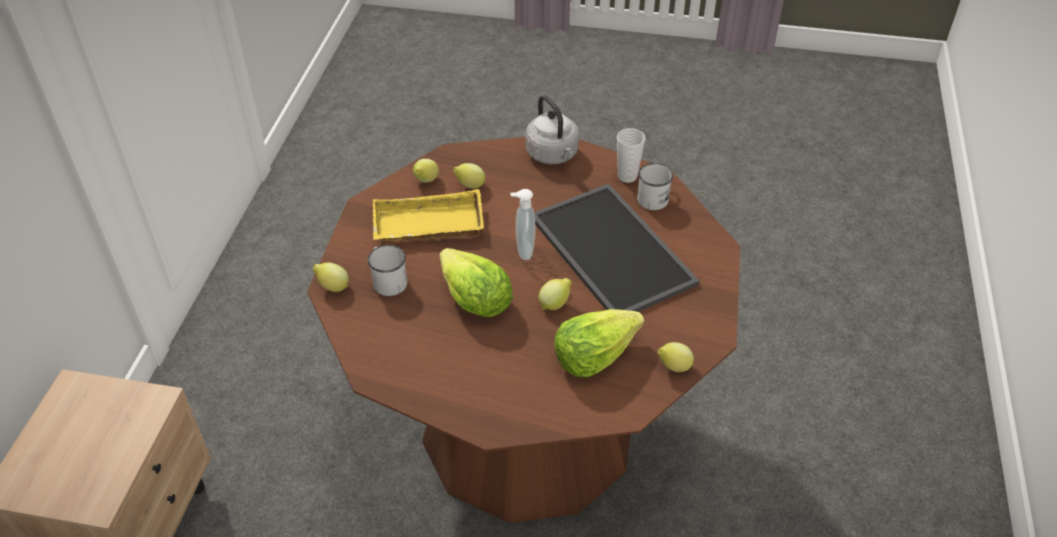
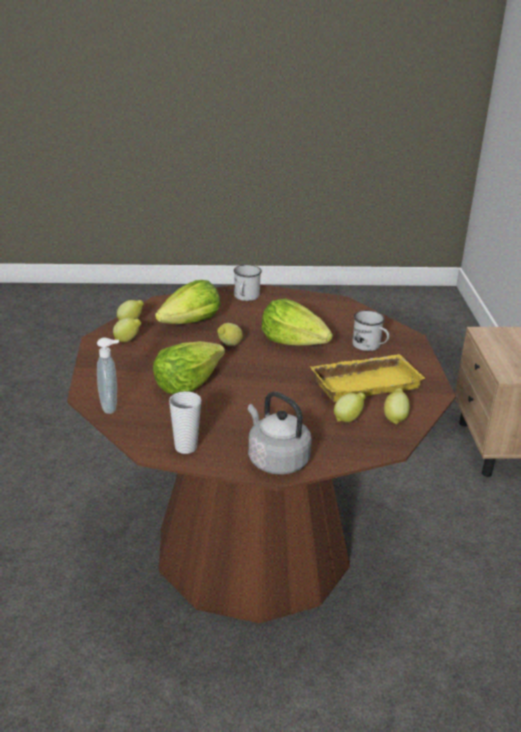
camera: 165 degrees right, 15 degrees down
lemon [313,262,349,292] -> lemon moved to [113,317,142,343]
soap dispenser [510,189,535,260] -> soap dispenser moved to [97,338,119,414]
tray [534,184,700,312] -> lettuce [153,341,225,395]
white mug [637,163,673,210] -> white mug moved to [234,265,262,301]

